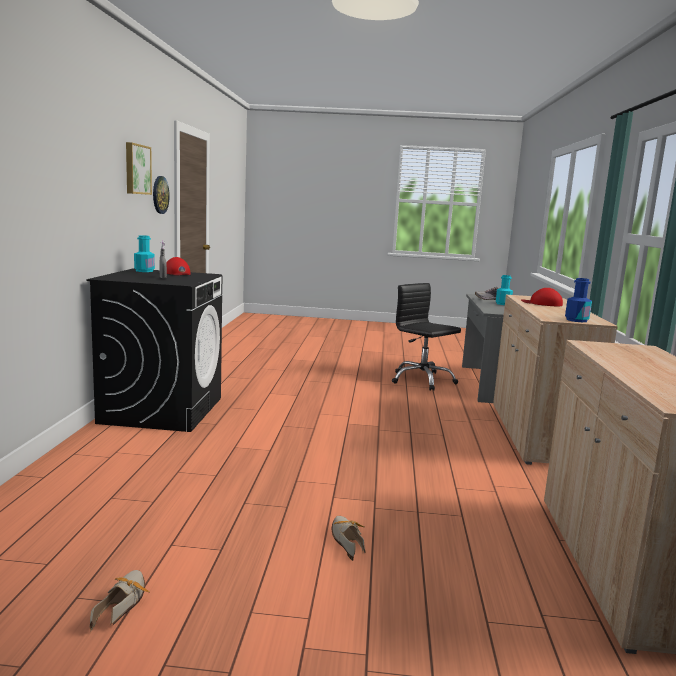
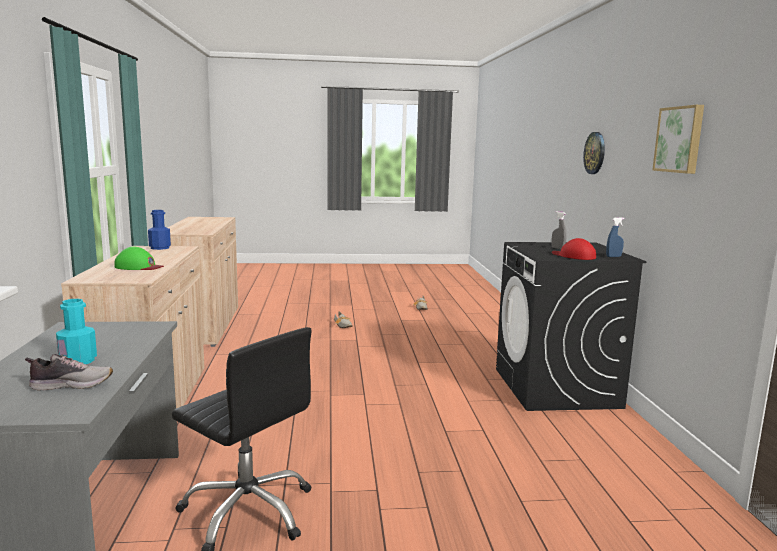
camera: 170 degrees right, 0 degrees up
turquoise bottle [134,235,155,272] -> blue spray bottle [606,217,624,257]
wall clock [153,176,170,214] -> wall clock moved to [583,132,605,174]
red cap [521,288,563,306] -> green cap [114,247,164,270]

